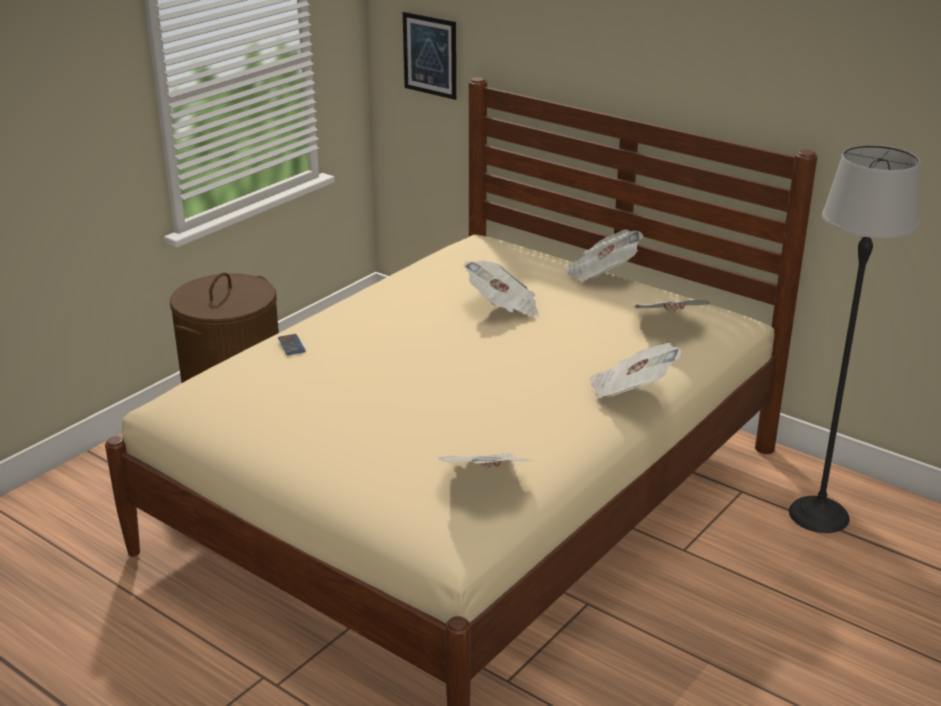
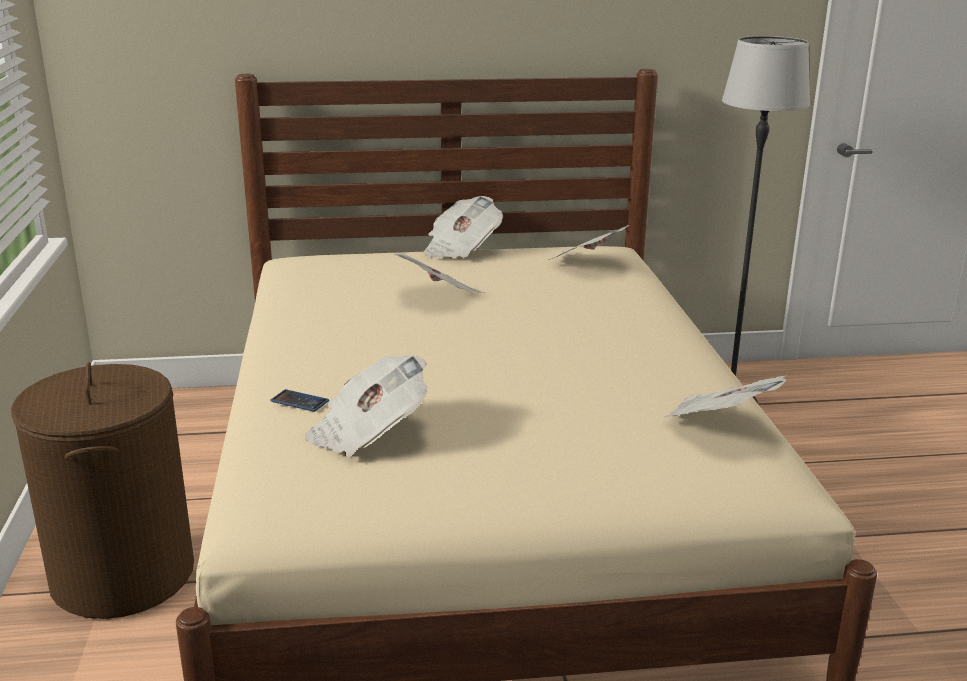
camera: 45 degrees left, 5 degrees down
picture [403,12,456,100] -> none
newspaper [590,343,682,399] -> newspaper moved to [305,355,428,457]

